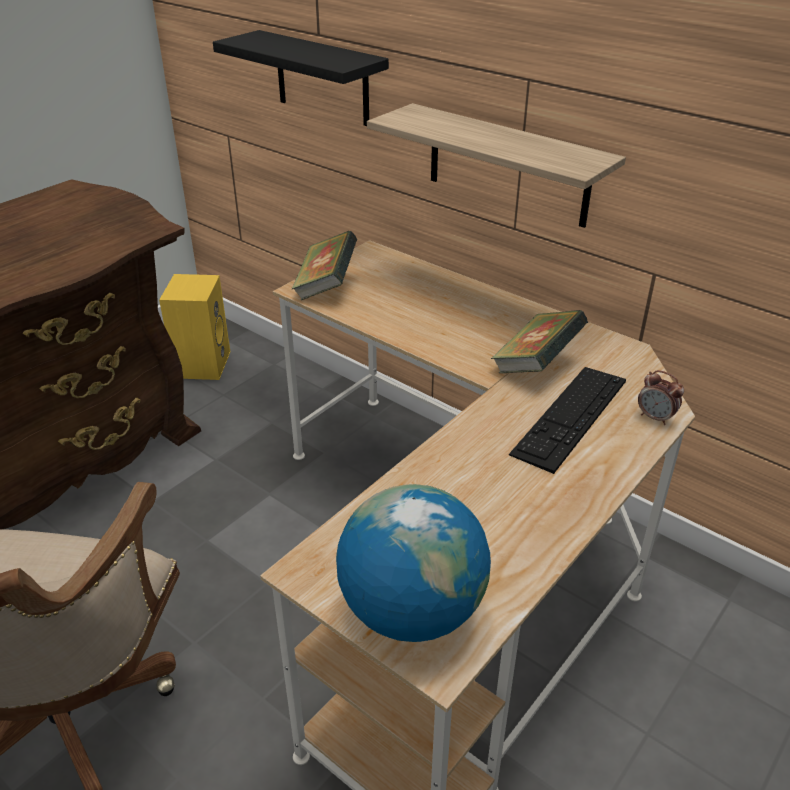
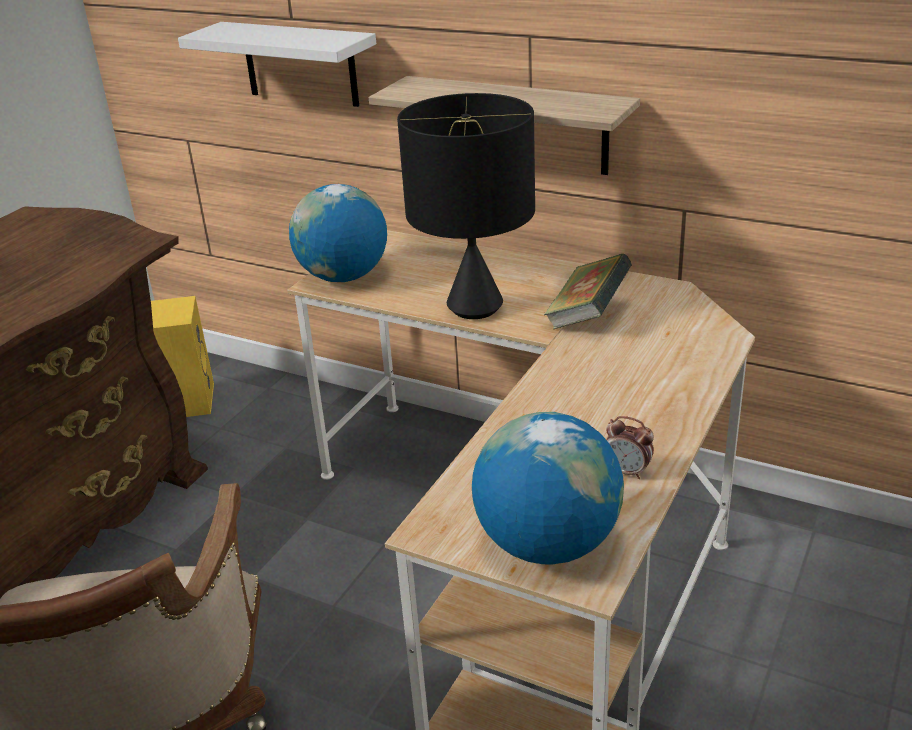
camera: 10 degrees left, 5 degrees down
black shelf [213,30,389,126] -> white shelf [178,22,376,107]
book [292,231,357,300] -> globe [289,184,387,282]
keyboard [509,367,626,474] -> none
alarm clock [638,370,684,425] -> alarm clock moved to [606,416,654,479]
none -> black table lamp [397,93,535,319]

